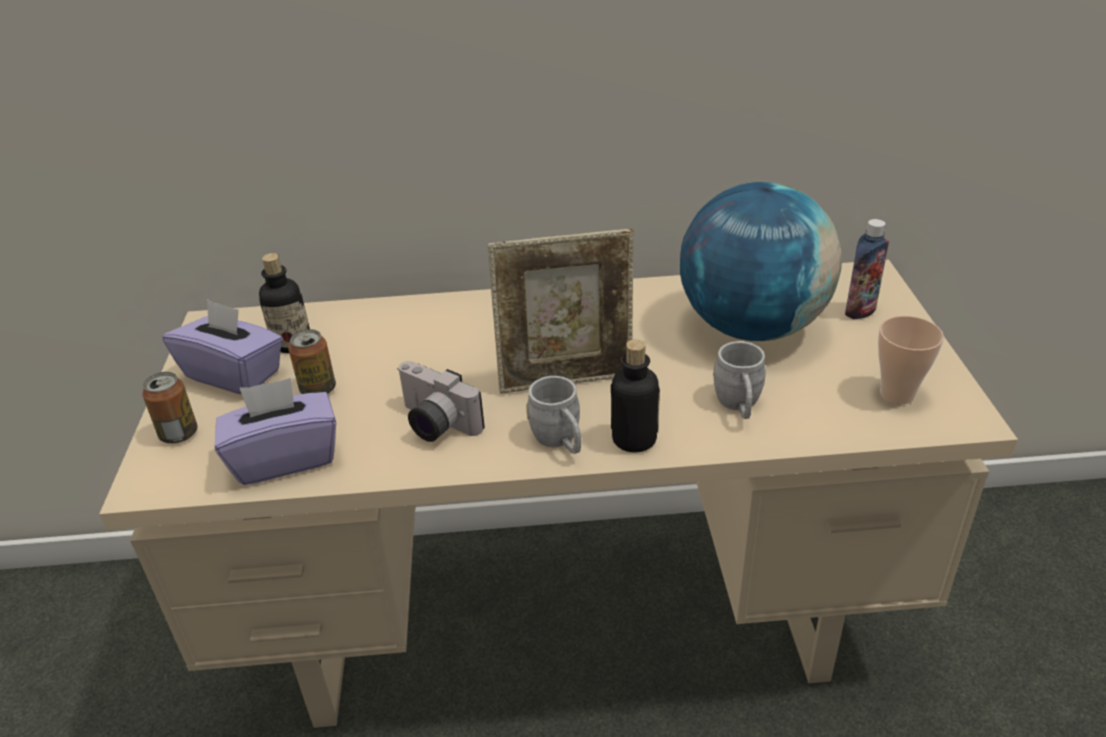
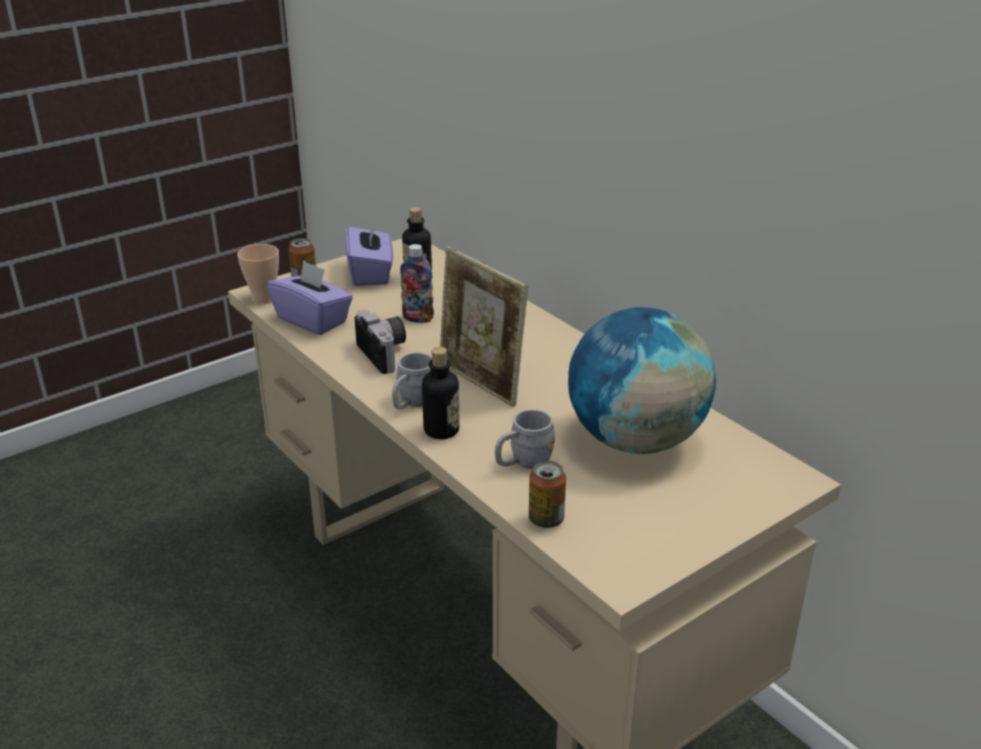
camera: 55 degrees right, 5 degrees down
can [289,329,336,394] -> can moved to [529,461,566,528]
camera [397,361,485,442] -> camera turned 150 degrees clockwise [354,310,406,374]
bottle [845,219,889,319] -> bottle moved to [400,244,434,323]
cup [878,316,944,404] -> cup moved to [238,244,279,304]

